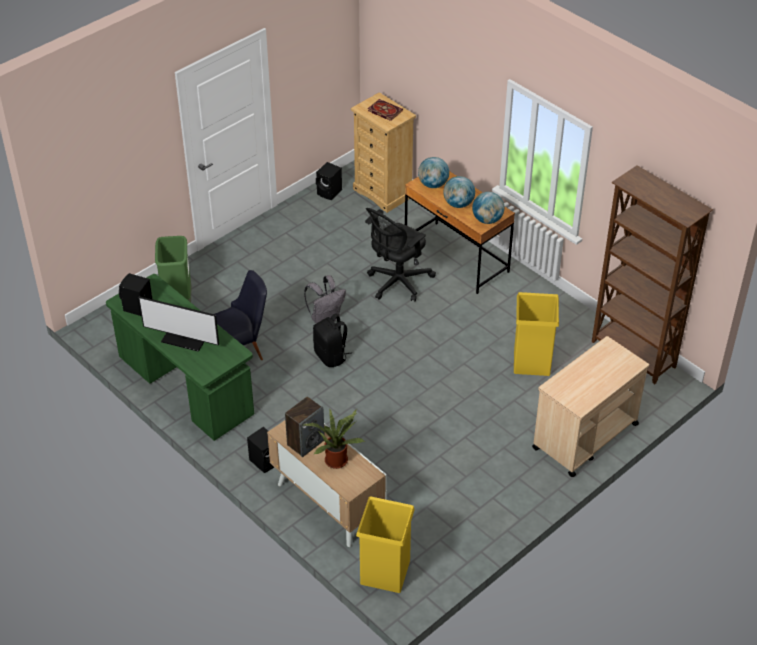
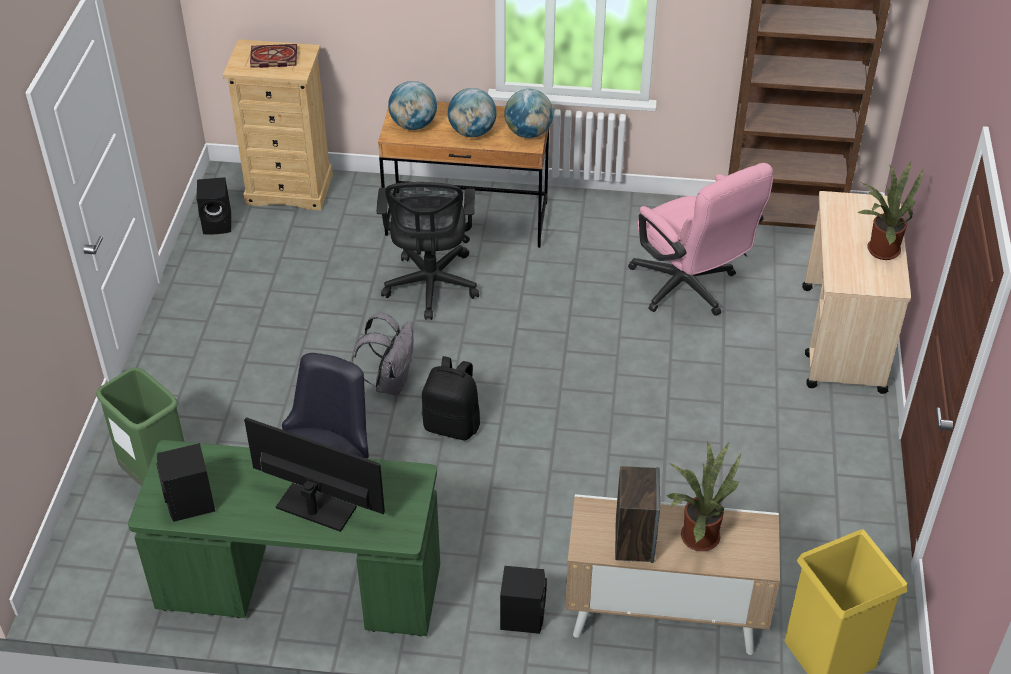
camera: 40 degrees left, 0 degrees up
monitor [138,296,219,352] -> monitor turned 135 degrees counterclockwise [244,417,385,532]
yellow trash can [514,292,559,376] -> pink office chair [628,163,773,316]
none -> potted plant [857,162,923,260]

